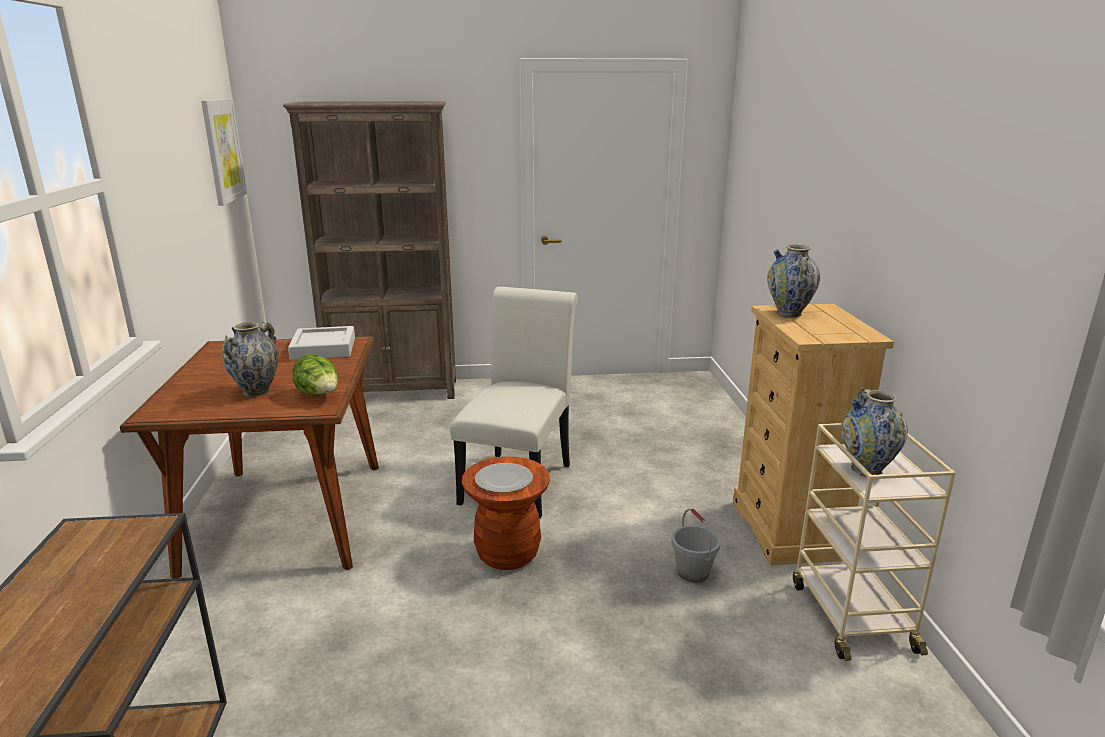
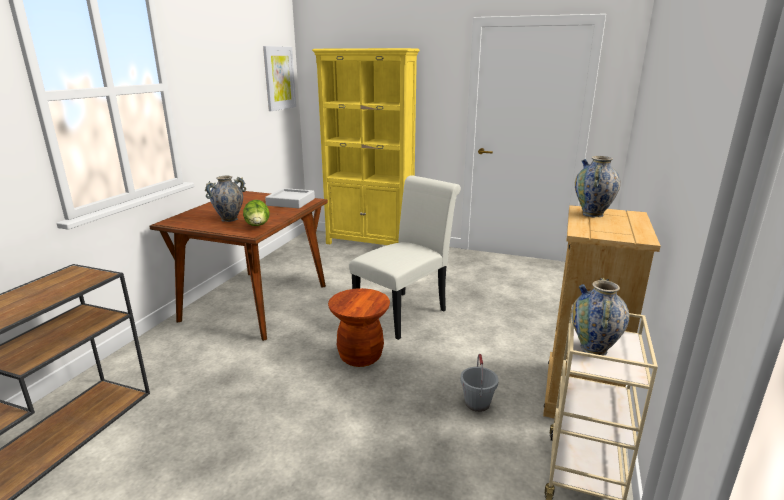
camera: 25 degrees right, 0 degrees up
brown bookcase [283,101,456,399] -> yellow bookcase [312,48,420,245]
plate [475,463,533,493] -> none

